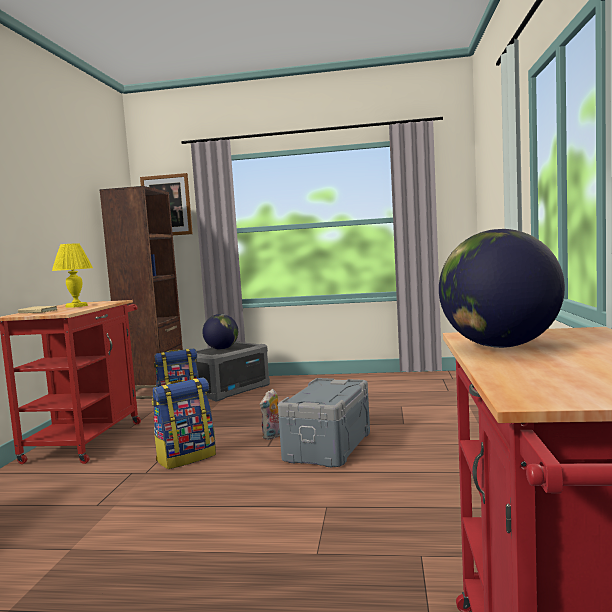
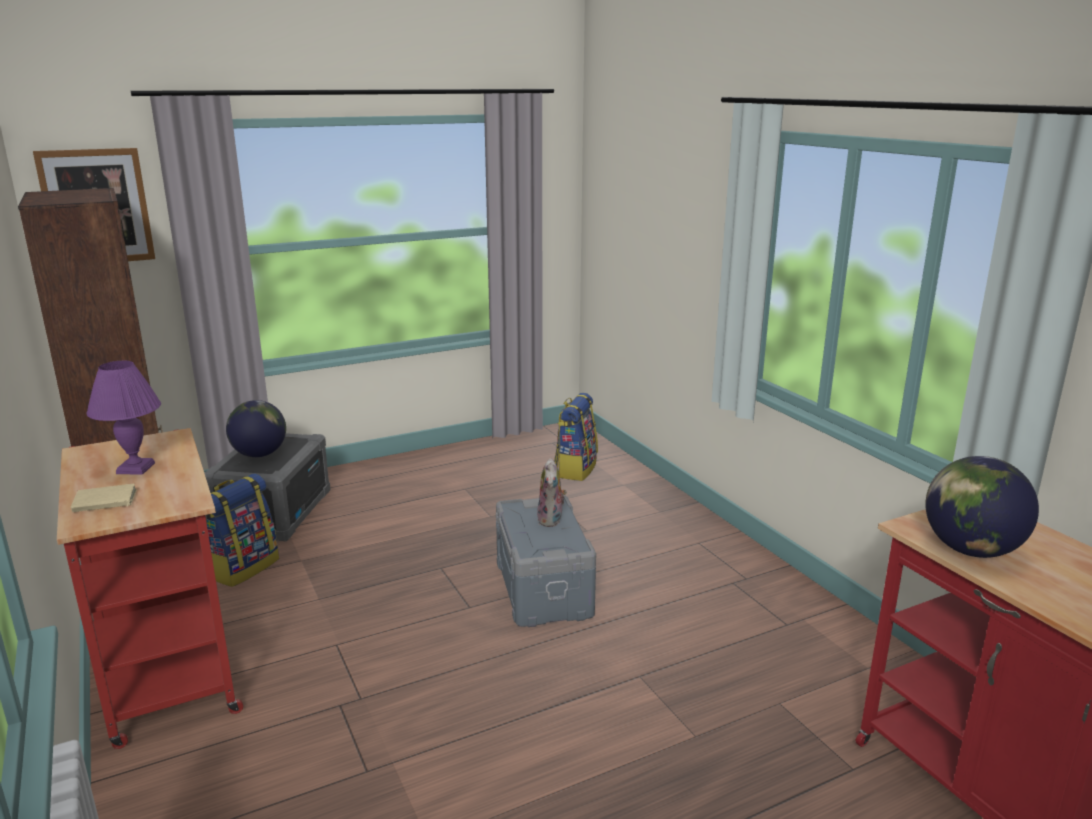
camera: 35 degrees left, 15 degrees up
yellow table lamp [52,243,93,308] -> purple table lamp [86,361,161,475]
backpack [152,377,216,469] -> backpack moved to [554,393,598,481]
plush toy [260,389,280,440] -> plush toy moved to [537,458,567,527]

